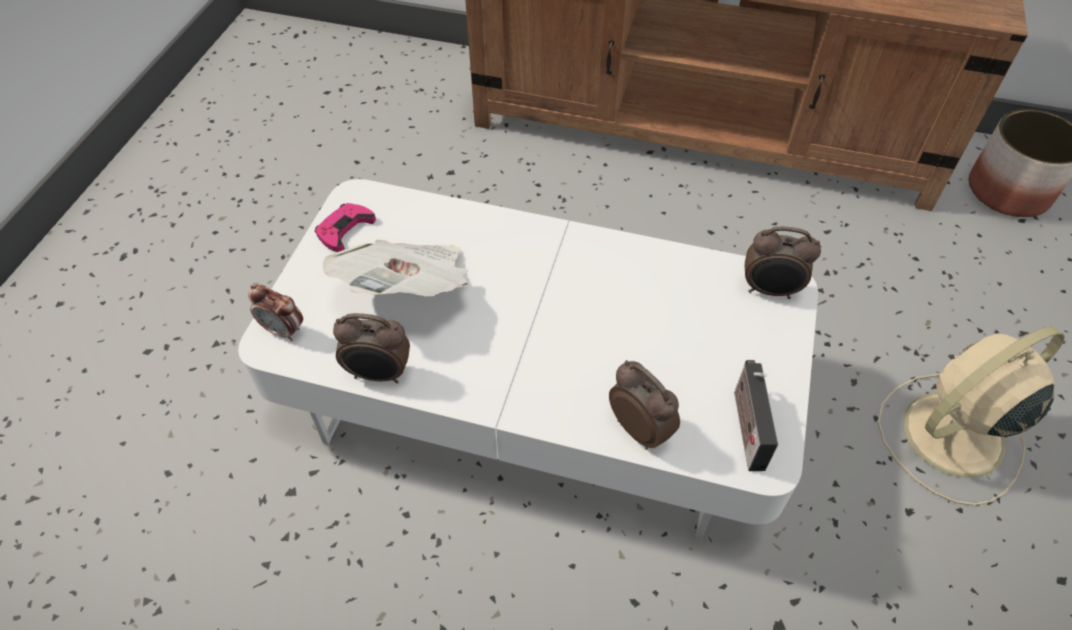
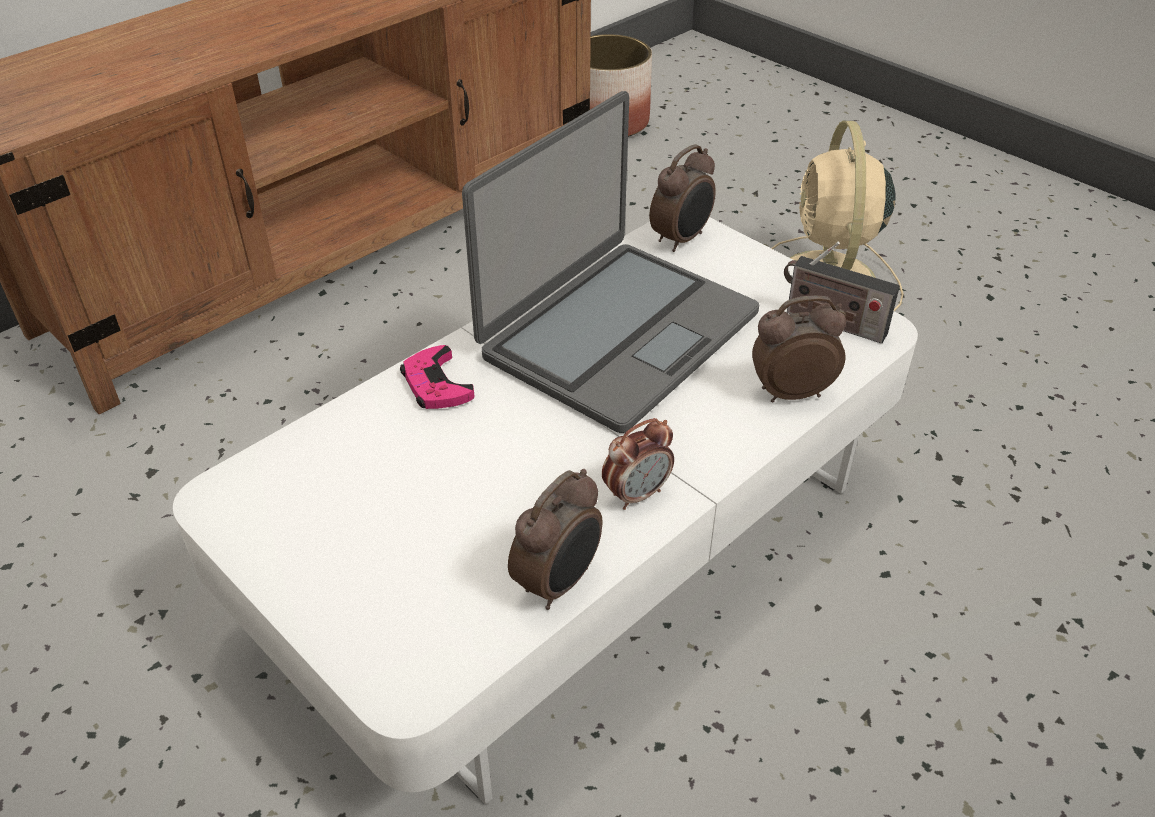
camera: 60 degrees left, 10 degrees down
alarm clock [248,284,303,341] -> alarm clock moved to [602,418,674,510]
pink game controller [315,203,376,252] -> pink game controller moved to [400,345,475,409]
newspaper [323,240,468,296] -> none
none -> laptop [462,91,759,433]

